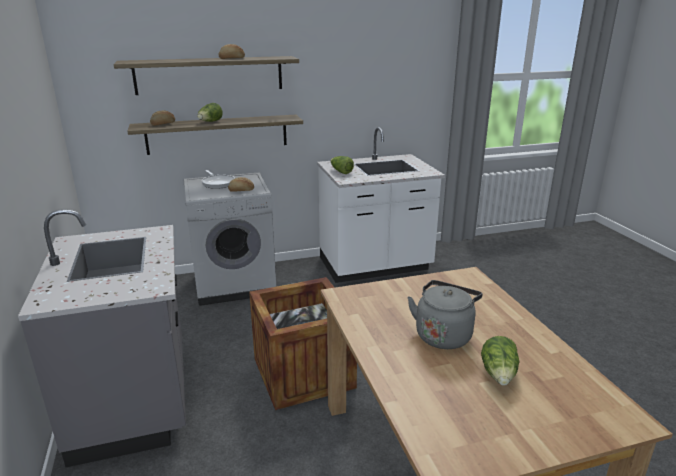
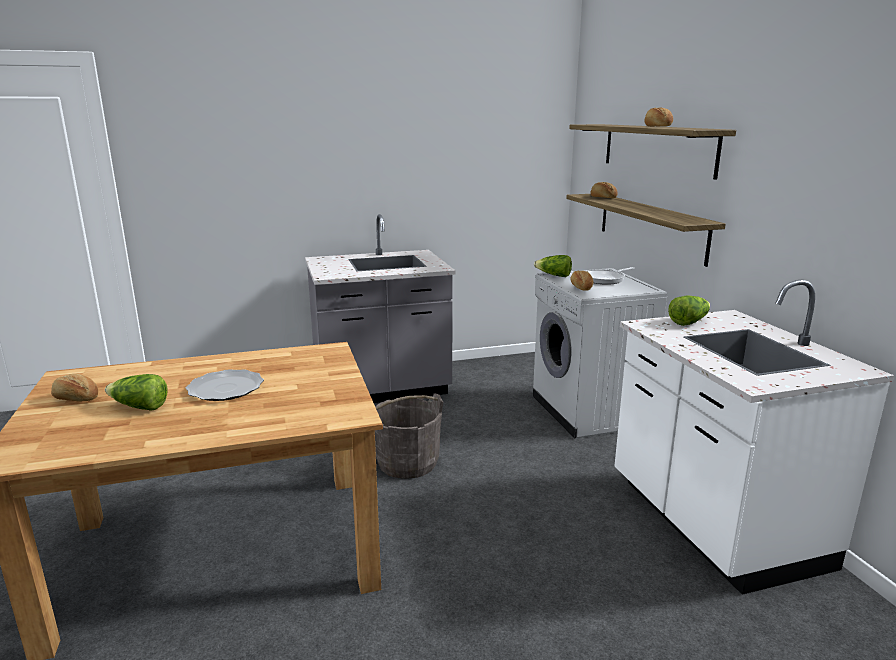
camera: 90 degrees right, 5 degrees down
lettuce [197,103,223,122] -> lettuce moved to [534,255,572,277]
crate [249,277,357,410] -> grey bucket [375,393,443,479]
grey kettle [407,280,483,349] -> plate [186,369,264,401]
none -> bread [51,374,98,401]

